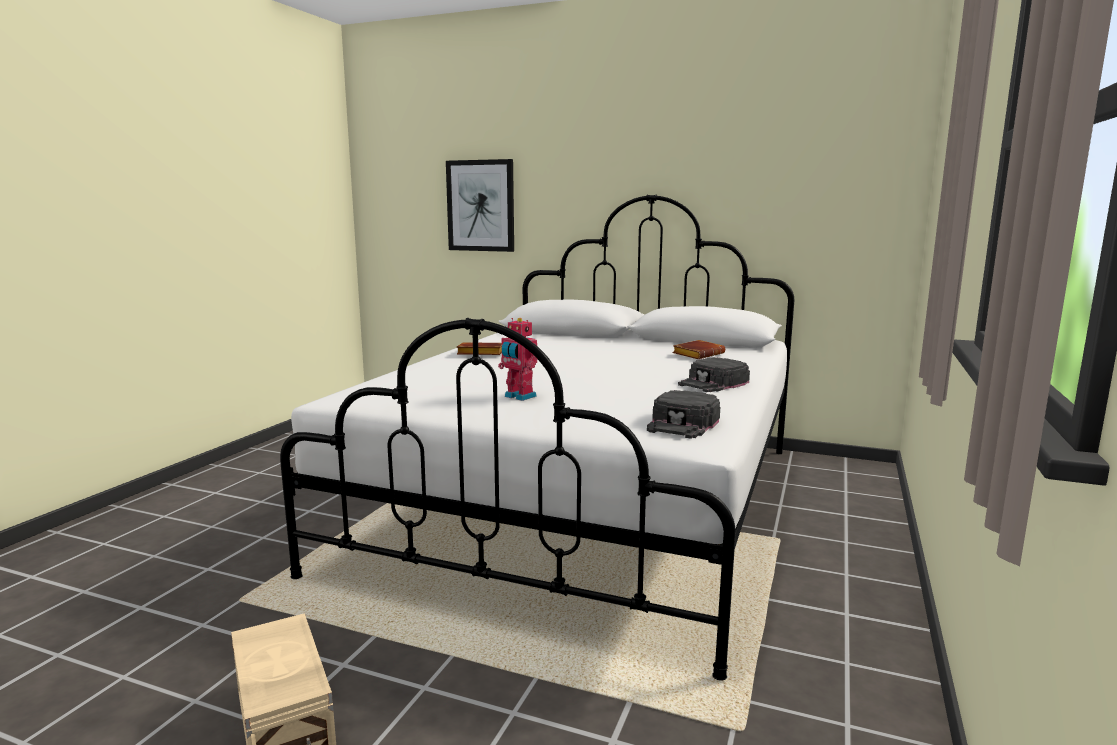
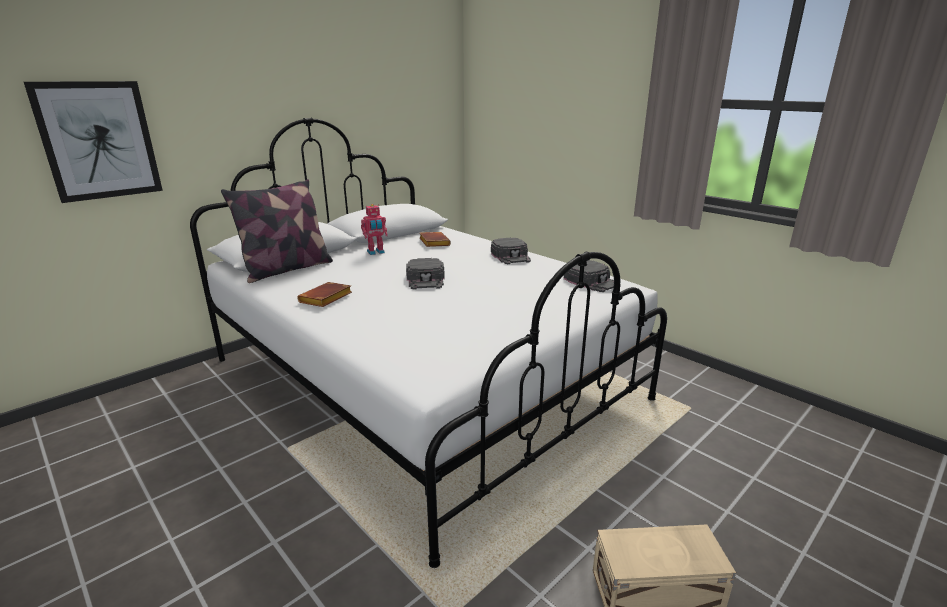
camera: 65 degrees left, 10 degrees up
toy robot [498,318,538,401] -> toy robot moved to [361,204,388,255]
none -> pillow [221,179,333,283]
none -> black cap [406,258,445,290]

